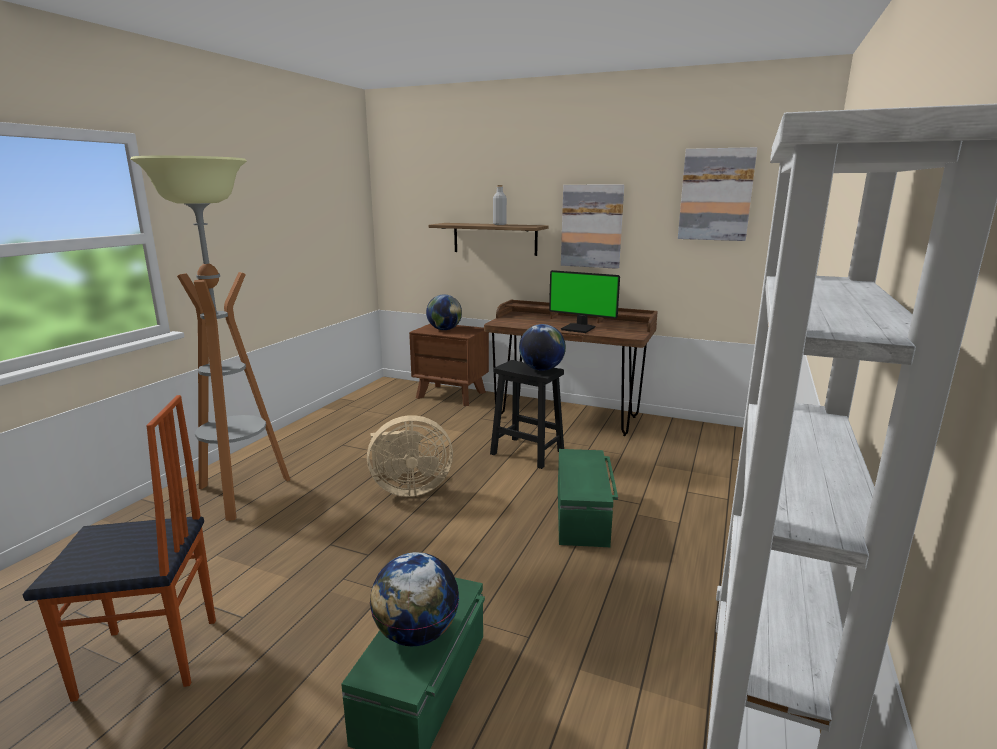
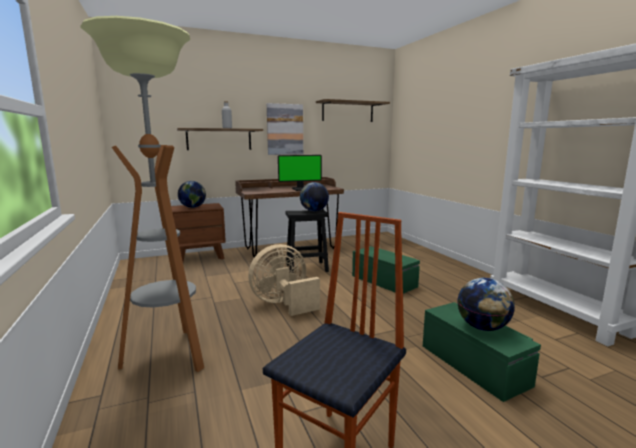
camera: 45 degrees left, 5 degrees down
beige fan [367,415,453,497] -> beige fan turned 150 degrees counterclockwise [248,244,320,316]
picture [678,147,757,241] -> shelf [316,99,390,122]

